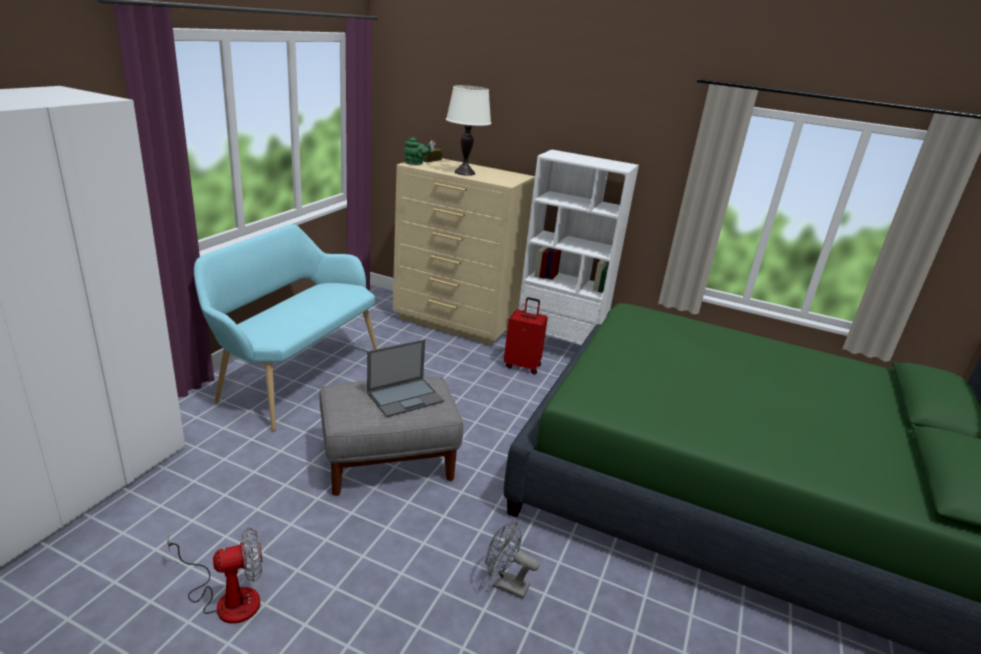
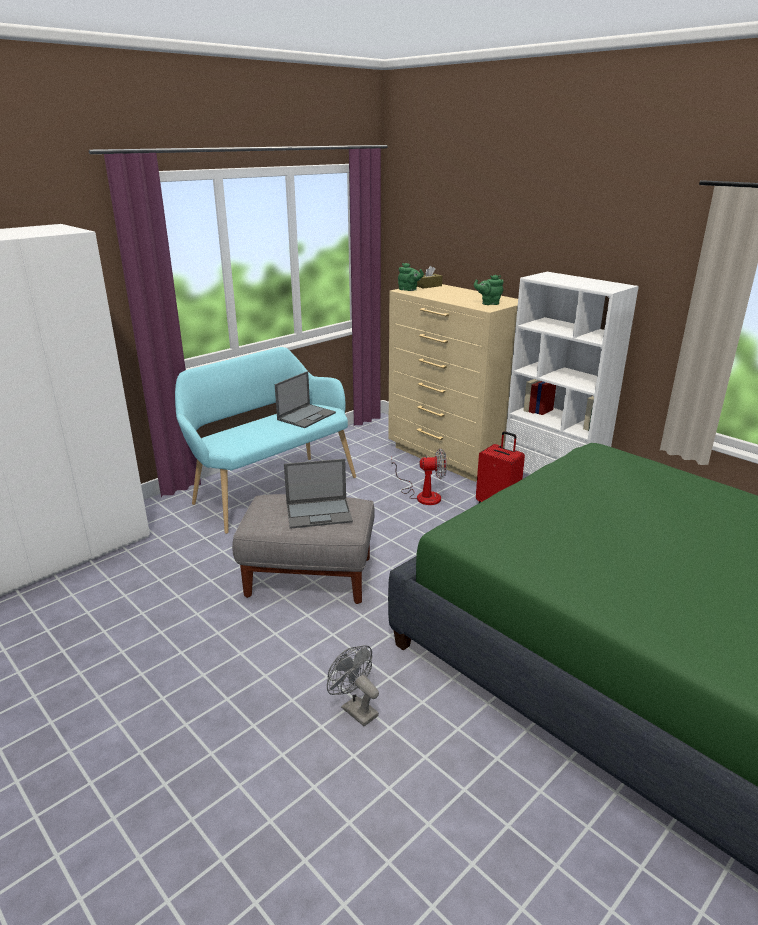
camera: 25 degrees right, 0 degrees up
fan [167,528,262,624] -> fan moved to [391,448,447,505]
white table lamp [446,85,491,176] -> none
none -> laptop [275,371,336,428]
none -> green teapot [474,275,504,305]

